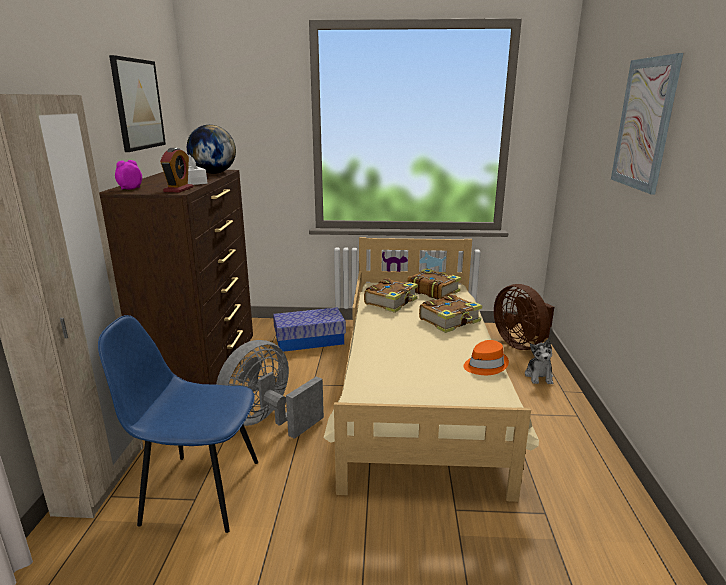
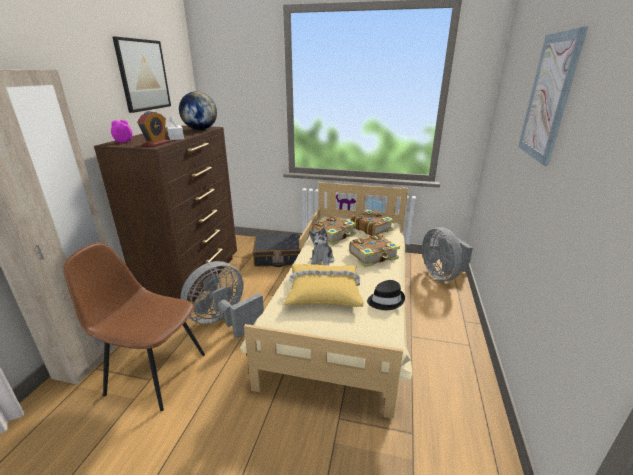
camera: 10 degrees right, 5 degrees up
blue chair [98,315,258,533] -> brown chair [63,242,205,411]
storage box [273,307,346,352] -> black suitcase [253,234,301,267]
orange hat [464,340,509,375] -> black hat [367,280,405,310]
brown fan [494,284,554,350] -> grey fan [422,227,473,281]
plush toy [525,339,553,384] -> plush toy moved to [309,227,334,266]
none -> yellow pillow [284,264,363,307]

